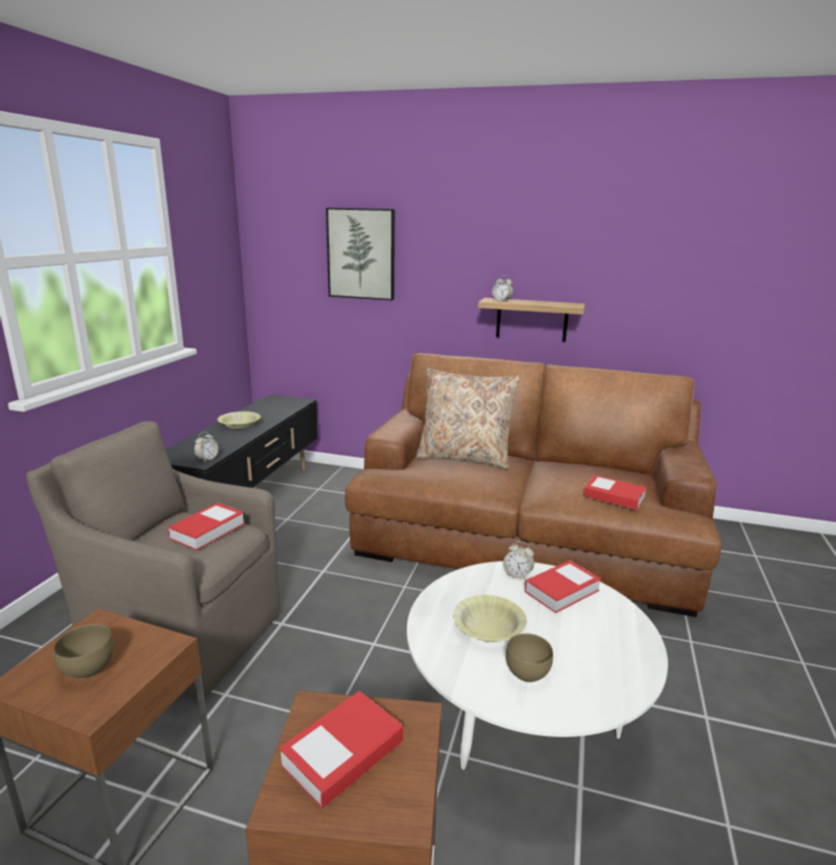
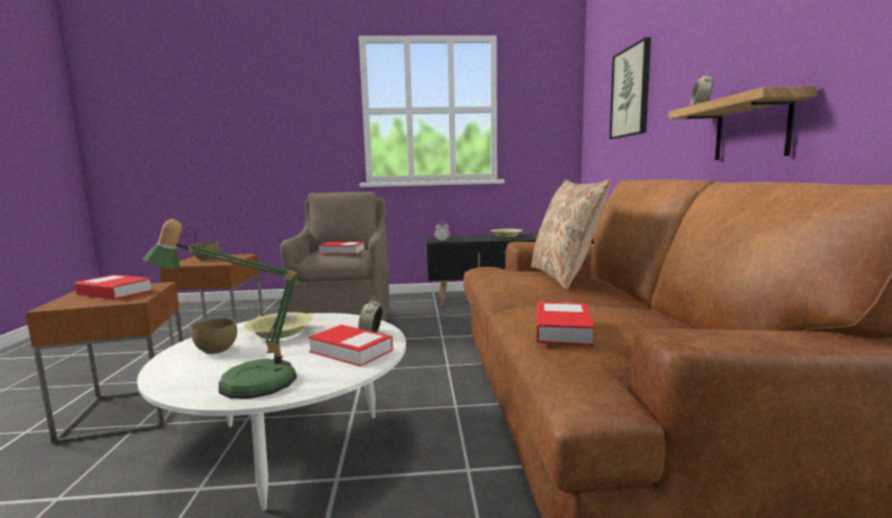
camera: 70 degrees right, 10 degrees down
none -> table lamp [143,219,303,399]

